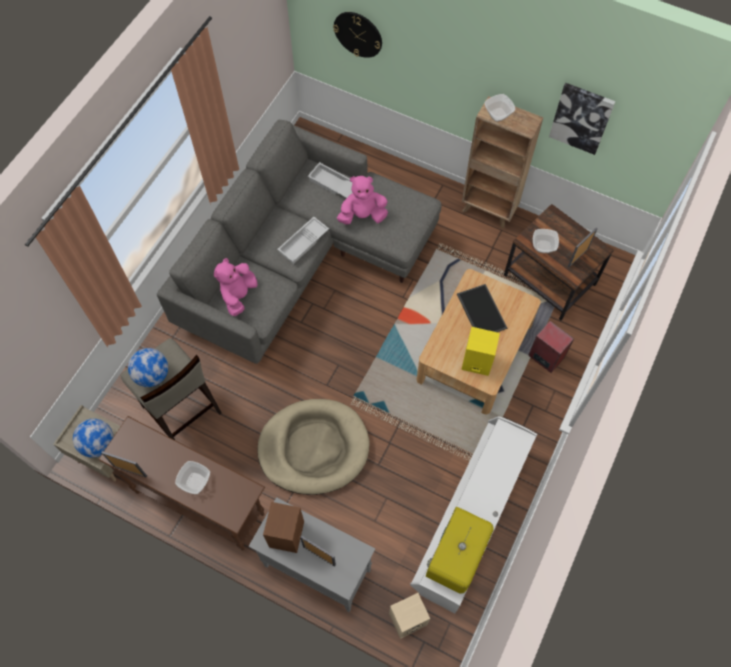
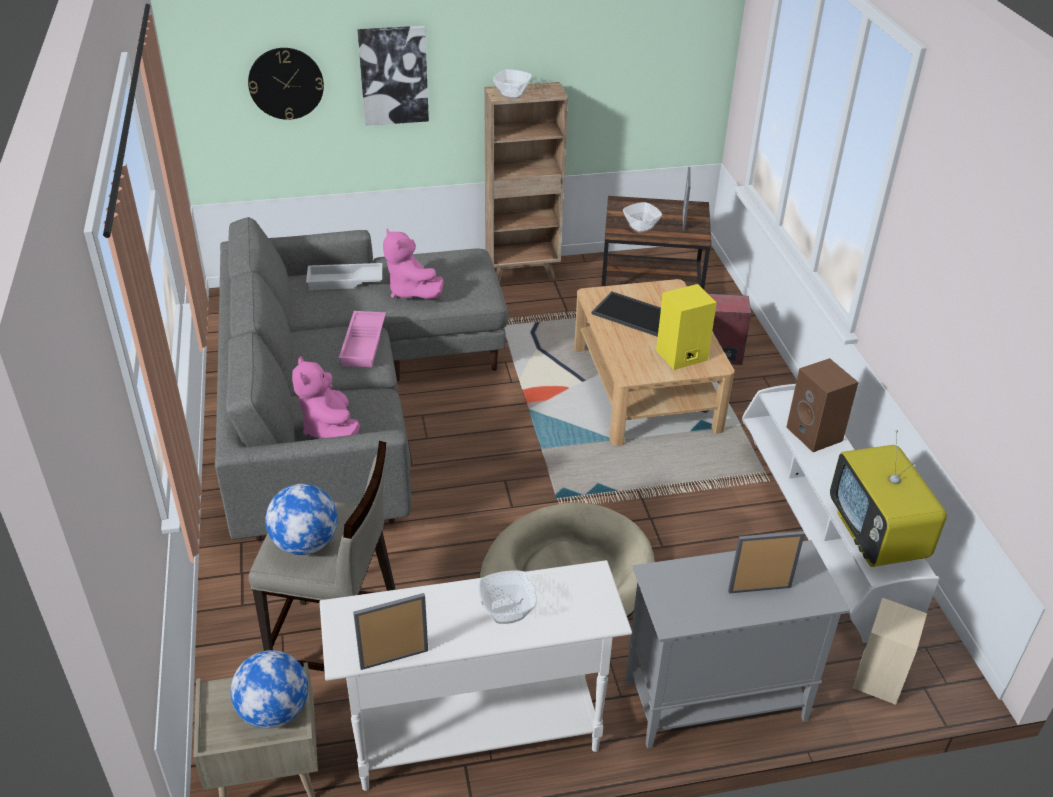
camera: 40 degrees left, 25 degrees down
brown console table [98,416,265,551] -> white console table [319,560,632,791]
brown speaker [263,502,304,553] -> brown speaker moved to [786,358,858,452]
white tray [277,217,329,264] -> pink tray [339,311,386,367]
pink plush toy [337,176,388,225] -> pink plush toy turned 75 degrees counterclockwise [383,228,444,299]
picture [549,83,616,155] -> picture moved to [357,26,429,126]

